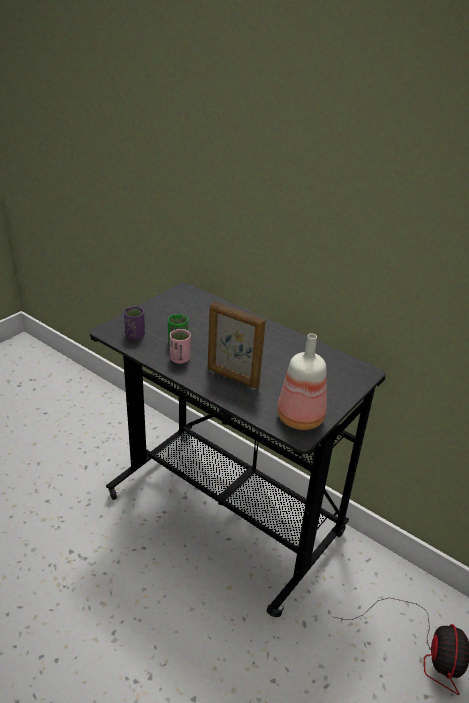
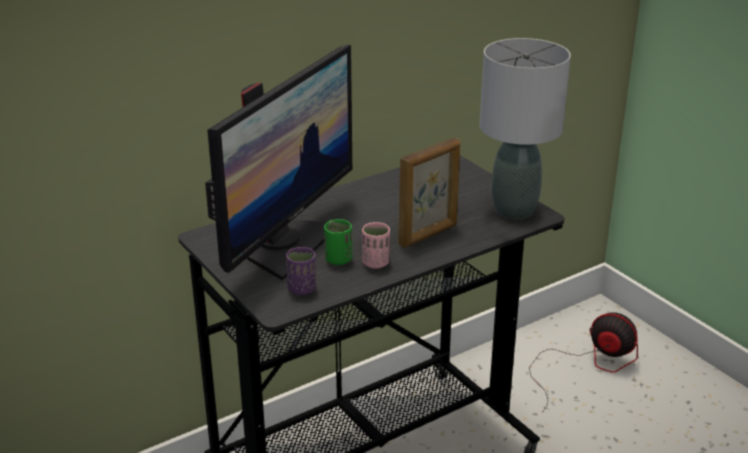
camera: 70 degrees left, 5 degrees down
bottle [277,334,327,430] -> grey table lamp [479,38,571,219]
none -> monitor [205,44,352,280]

